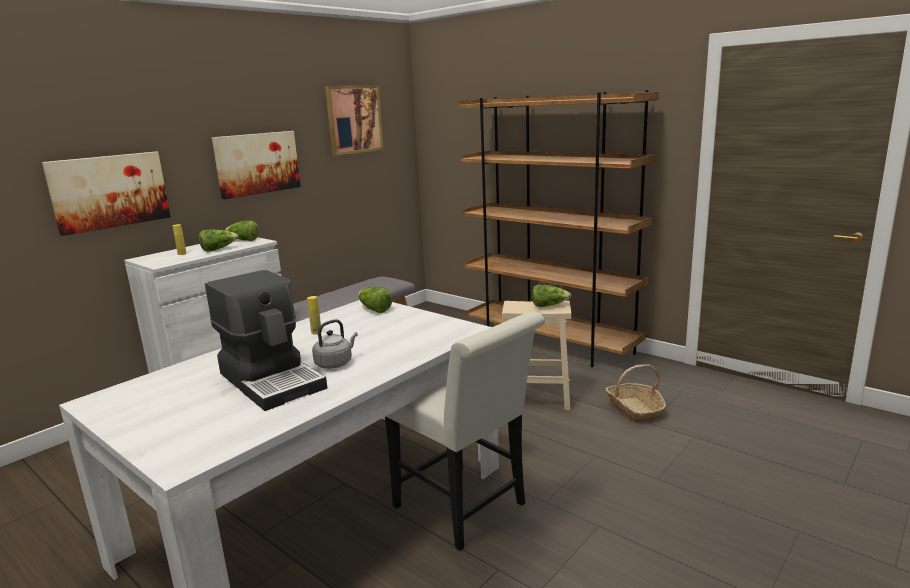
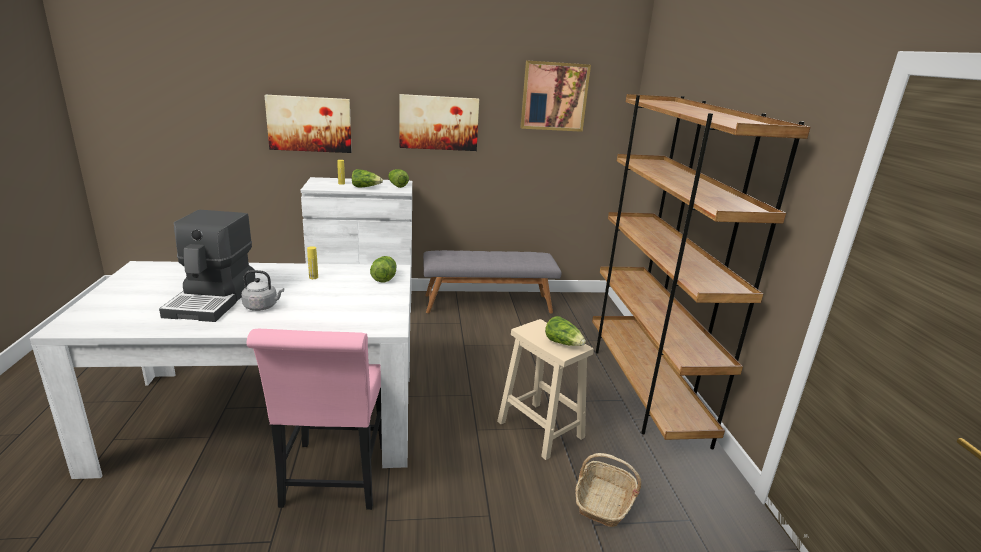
camera: 40 degrees right, 5 degrees up
white chair [385,311,545,551] -> pink chair [246,329,382,510]

